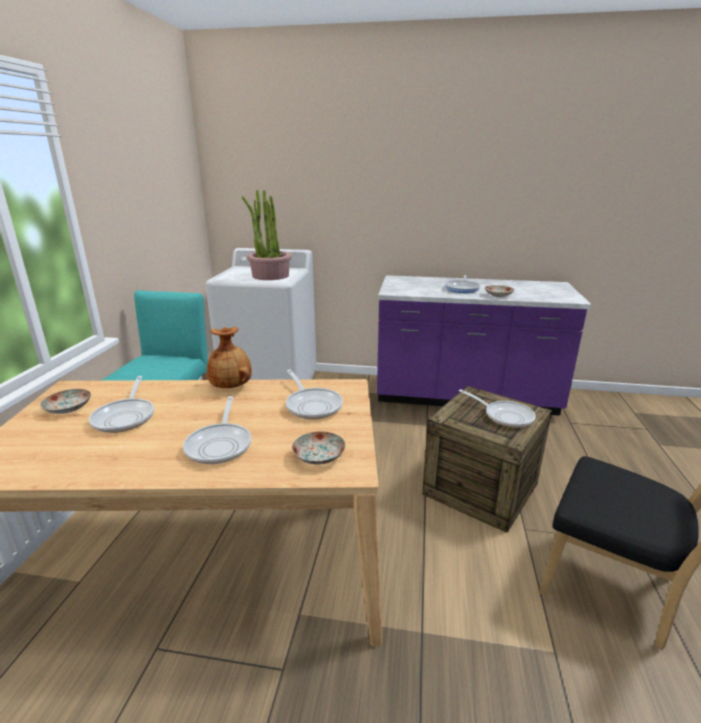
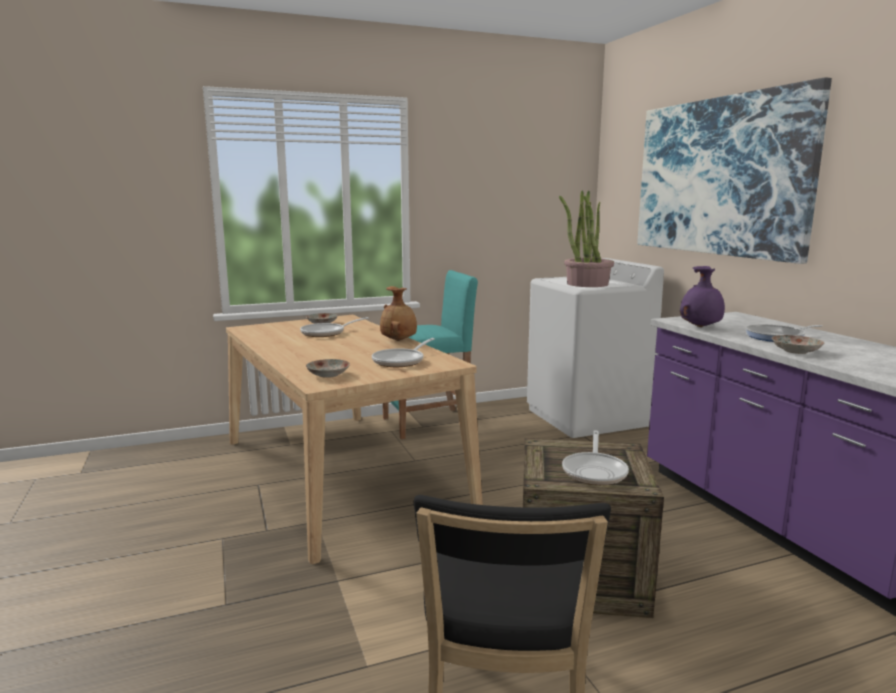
camera: 60 degrees right, 10 degrees down
frying pan [183,396,251,464] -> none
none -> picture [637,77,832,264]
none -> purple vase [680,266,725,327]

